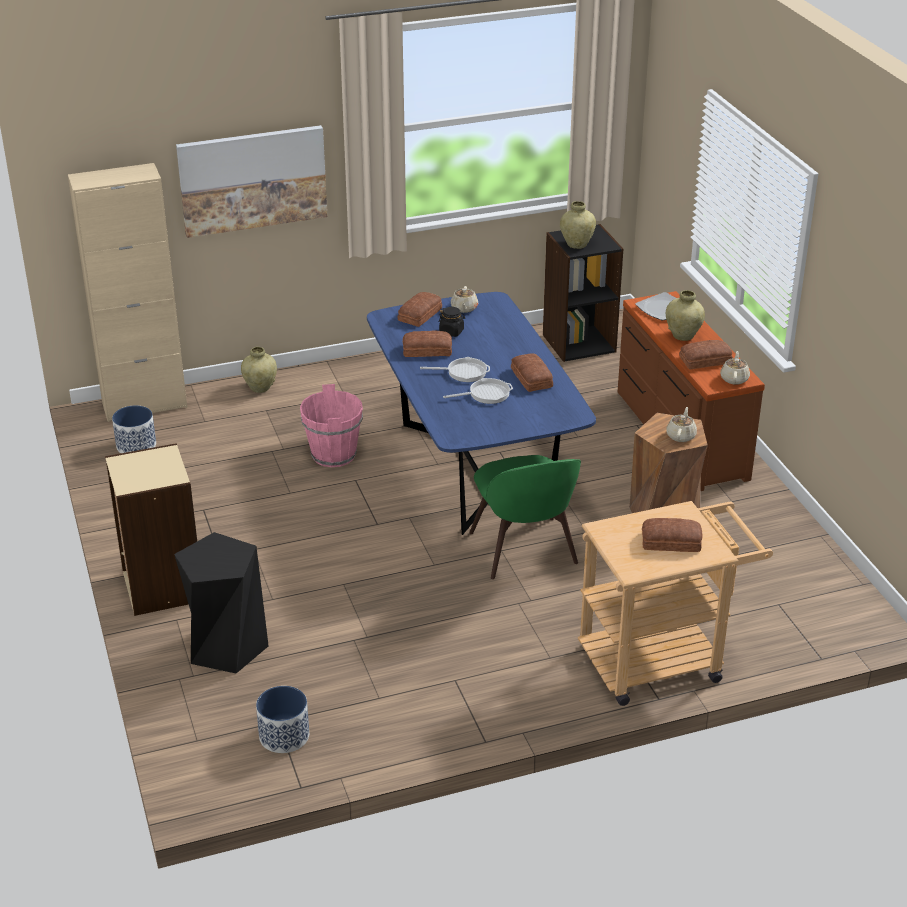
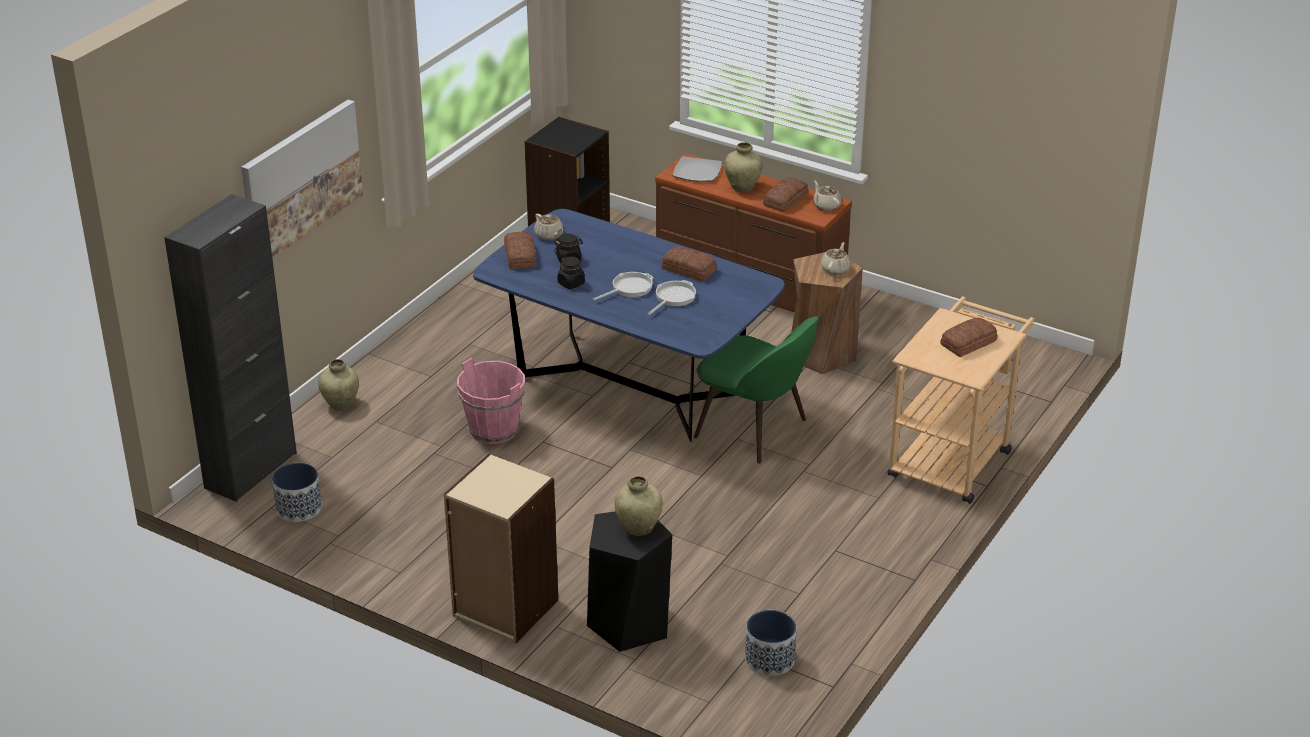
camera: 40 degrees left, 0 degrees up
beige cabinet [68,163,187,422] -> black cabinet [164,194,297,502]
bread [403,331,452,357] -> black jar [557,257,585,289]
beige vase [560,201,596,249] -> beige vase moved to [615,476,663,536]
beige teapot [666,407,697,442] -> beige teapot turned 45 degrees clockwise [821,242,850,275]

